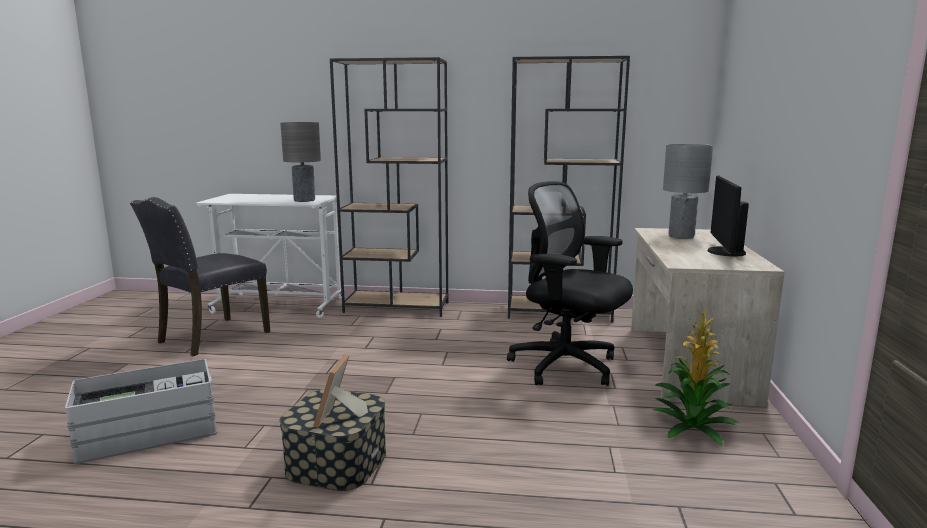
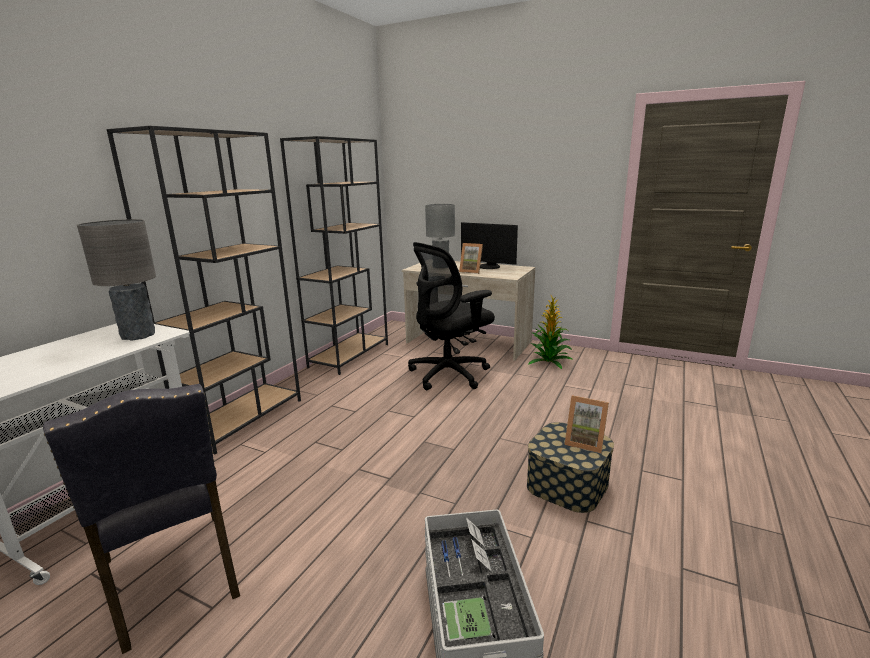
camera: 70 degrees left, 5 degrees up
none -> picture frame [459,243,483,274]

